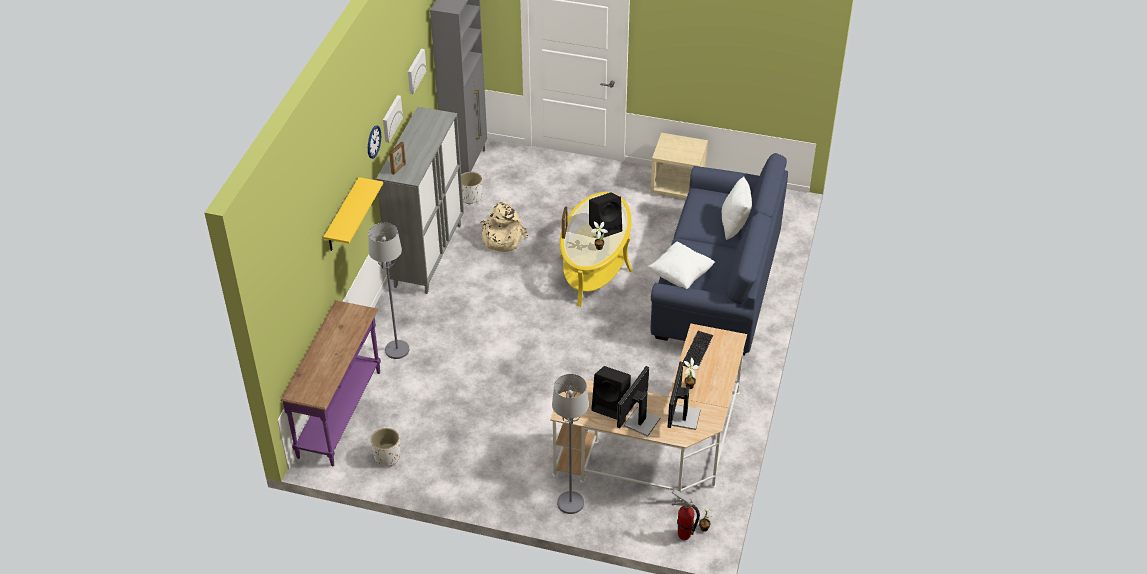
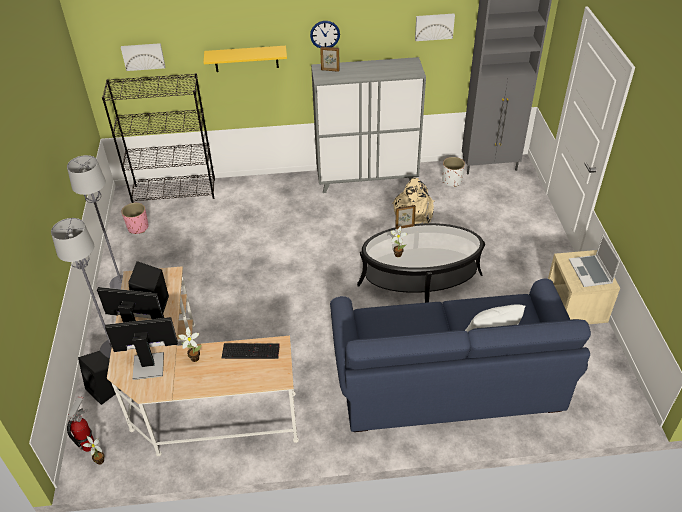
camera: 70 degrees right, 0 degrees up
purple console table [280,300,381,466] -> black bookcase [102,73,215,203]
grey floor lamp [368,223,409,359] -> grey floor lamp moved to [67,155,123,289]
white planter [371,428,400,467] -> pink planter [122,203,149,234]
picture [383,95,403,143] -> picture moved to [121,43,165,71]
yellow coffee table [559,192,632,307] -> black coffee table [357,223,485,303]
black speaker [589,192,622,238] -> black speaker moved to [78,351,121,405]
white pillow [648,241,715,289] -> none
none -> laptop [569,234,620,287]

